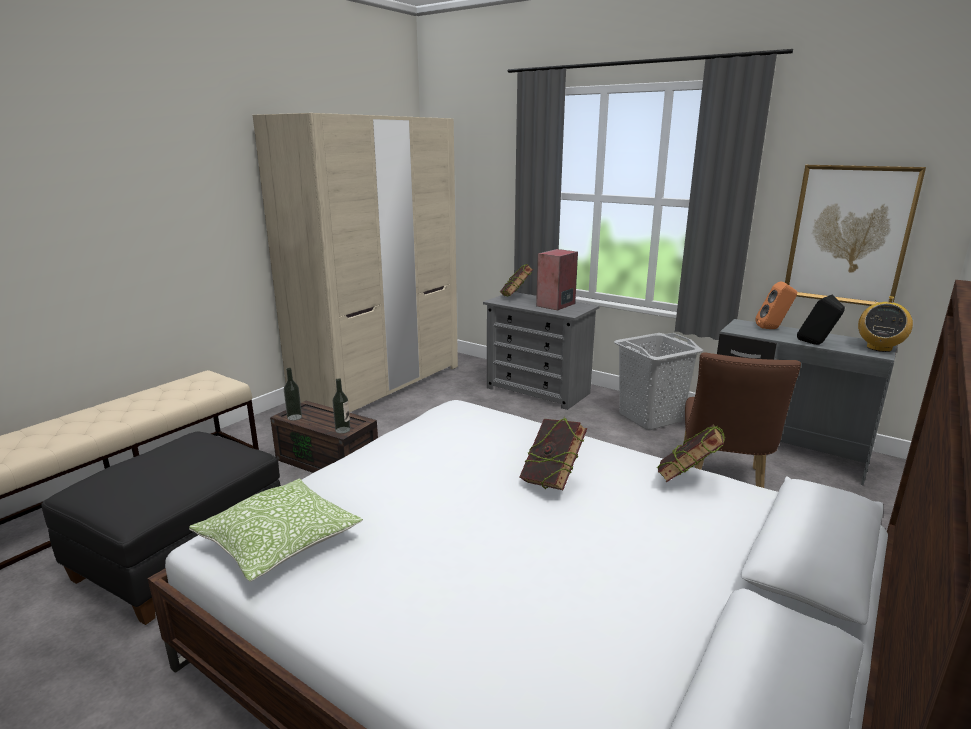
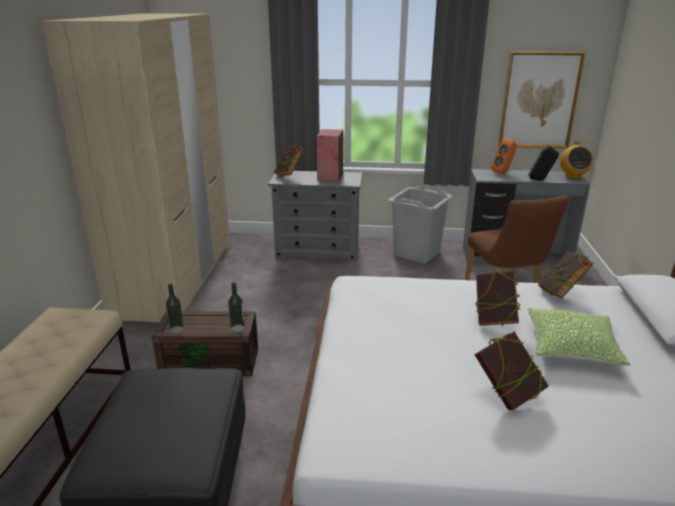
camera: 30 degrees left, 5 degrees up
pillow [189,479,363,582] -> pillow moved to [528,308,630,366]
none -> book [474,331,549,410]

